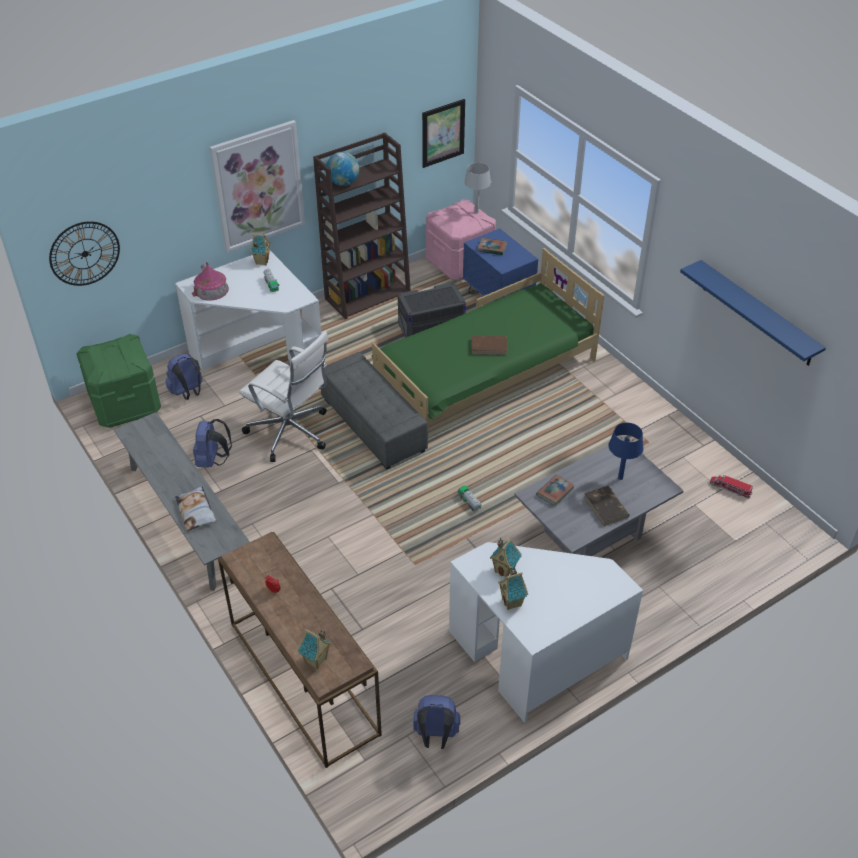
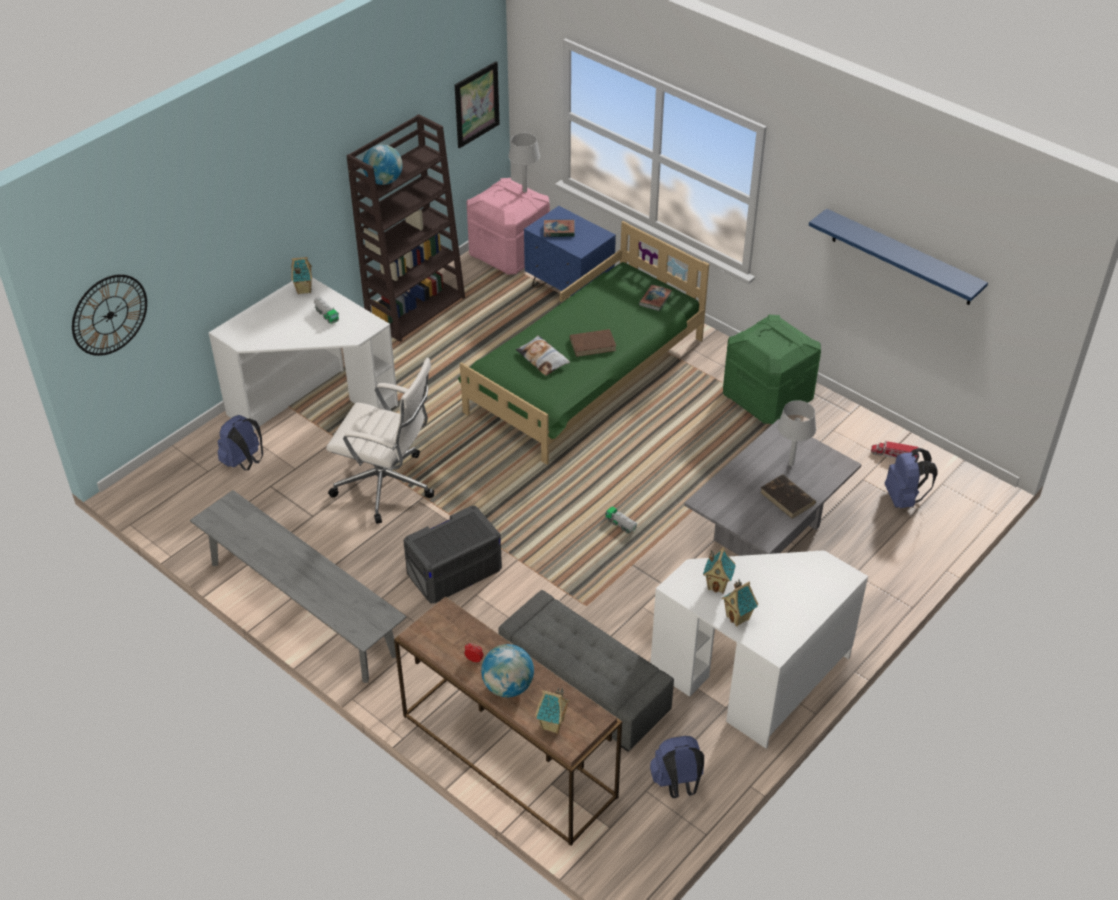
camera: 15 degrees left, 0 degrees up
green storage box [77,334,161,428] -> green storage box moved to [723,315,821,424]
pillow [175,486,216,531] -> pillow moved to [516,335,570,376]
toy house [192,262,229,300] -> none
blue backpack [193,419,232,468] -> blue backpack moved to [885,448,938,508]
picture [210,120,305,253] -> none
grey ottoman [321,352,428,470] -> grey ottoman moved to [498,590,674,752]
grey storage box [398,283,466,338] -> grey storage box moved to [403,506,502,603]
book [536,475,575,506] -> book moved to [638,285,672,311]
blue table lamp [609,422,643,480] -> grey table lamp [777,400,816,466]
none -> globe [481,644,534,697]

